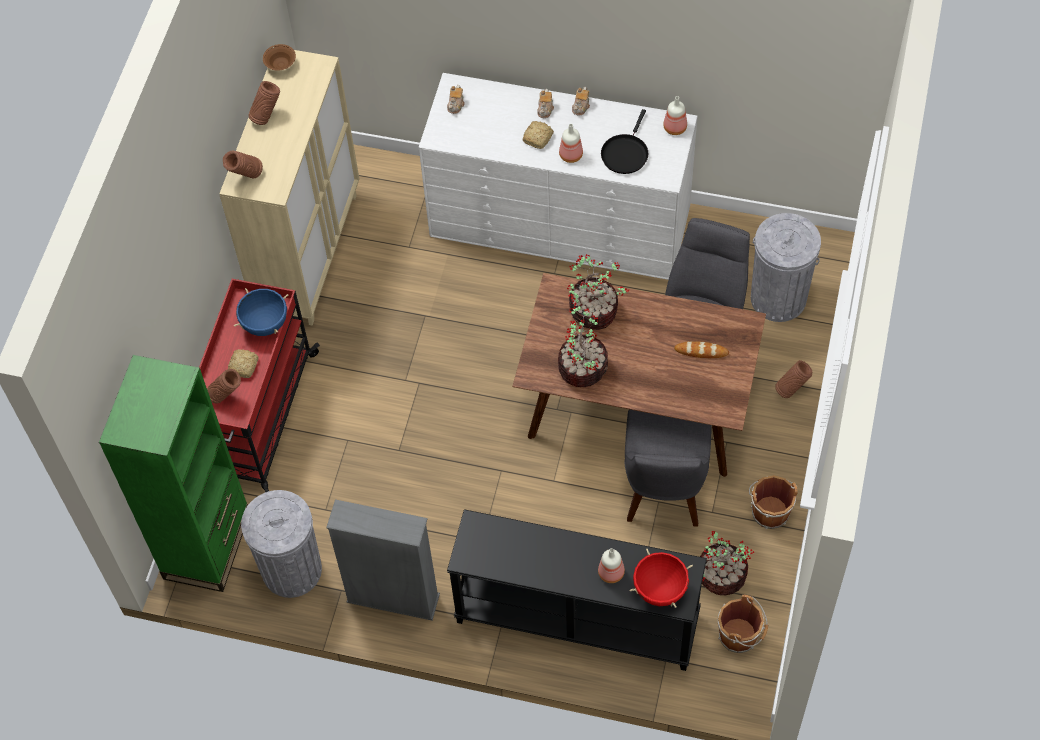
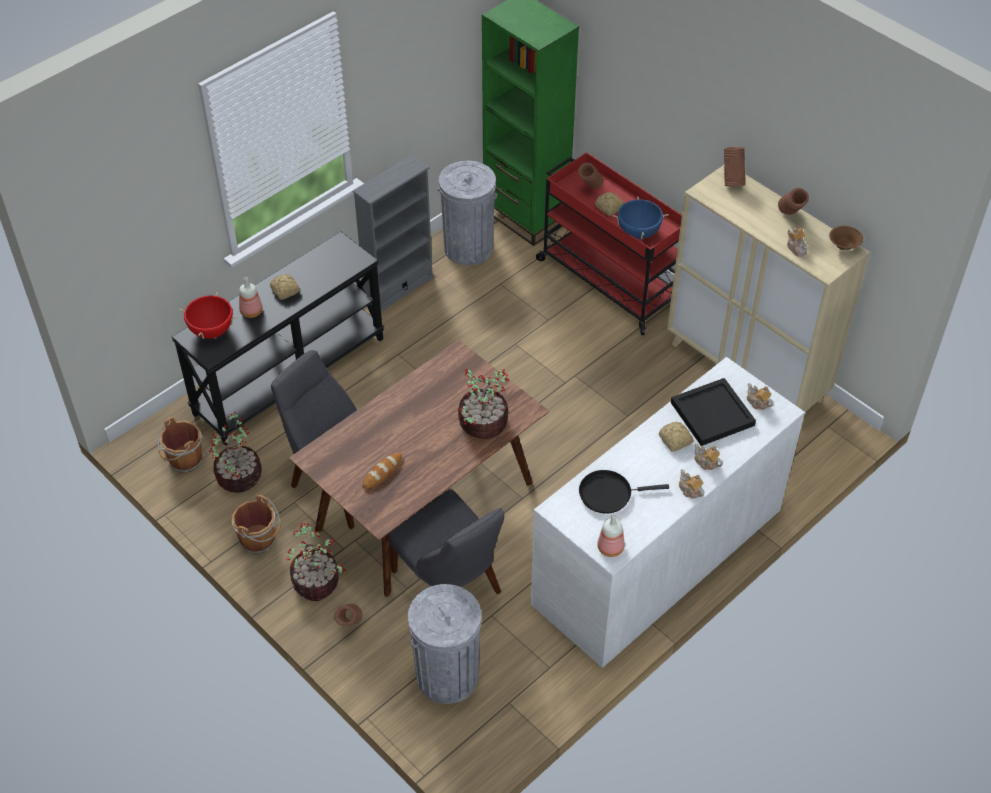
camera: 120 degrees right, 10 degrees down
potted plant [558,304,608,387] -> potted plant moved to [286,523,346,601]
bottle [559,124,583,163] -> none
black frying pan [601,109,648,174] -> black frying pan turned 60 degrees counterclockwise [579,470,669,513]
none -> bread [270,274,300,300]
none -> black tray [671,378,756,446]
none -> teapot [787,228,808,257]

